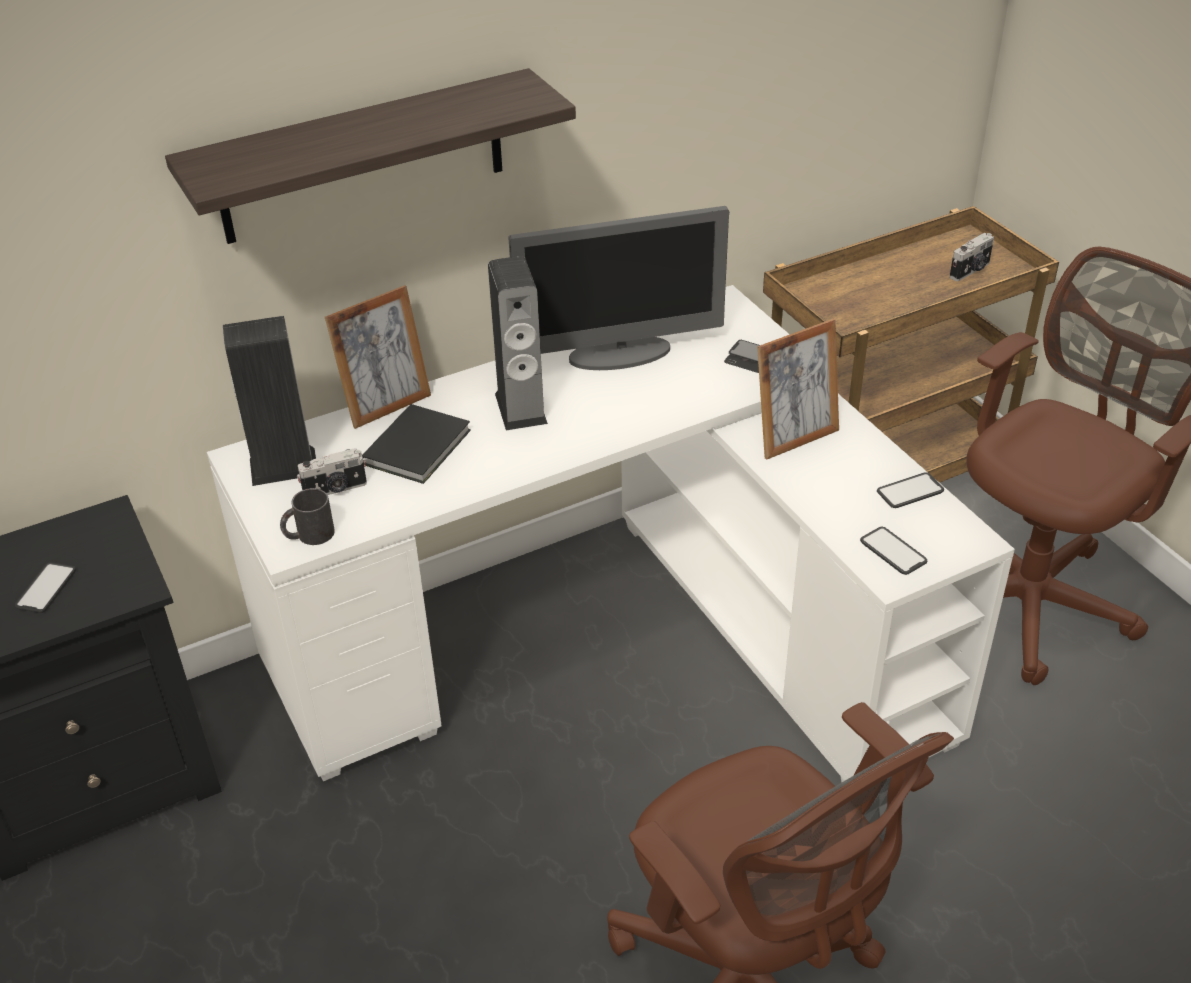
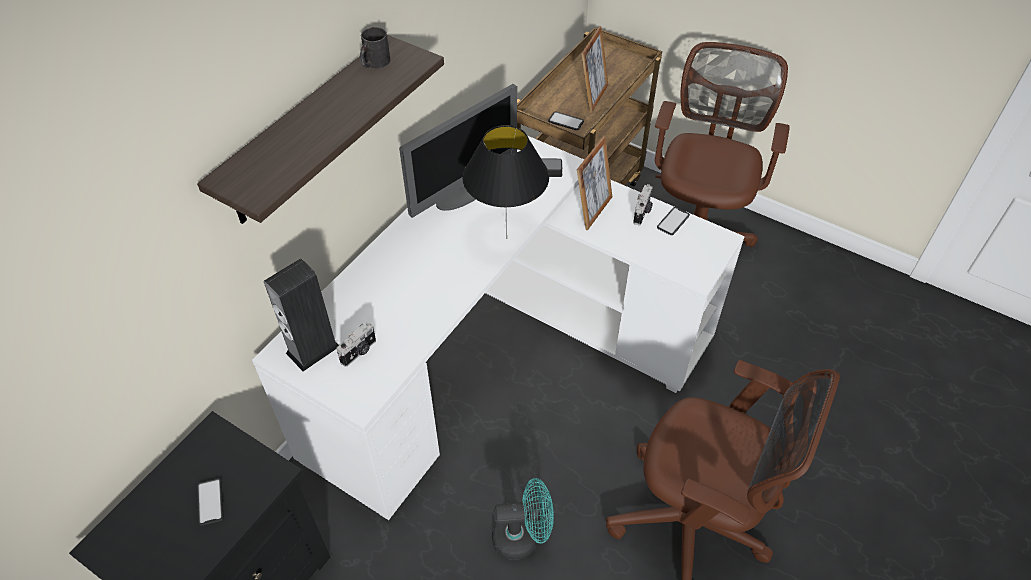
camera: 30 degrees left, 10 degrees up
black mug [280,488,335,545] -> black mug moved to [360,27,390,68]
picture frame [325,285,431,429] -> picture frame moved to [581,26,608,113]
black book [362,404,471,484] -> none
speaker [488,256,548,430] -> none
phone [860,527,927,575] -> phone moved to [548,112,584,130]
camera [949,233,994,281] -> camera moved to [633,184,653,225]
none -> black table lamp [462,125,549,239]
none -> turquoise fan [492,478,554,560]

